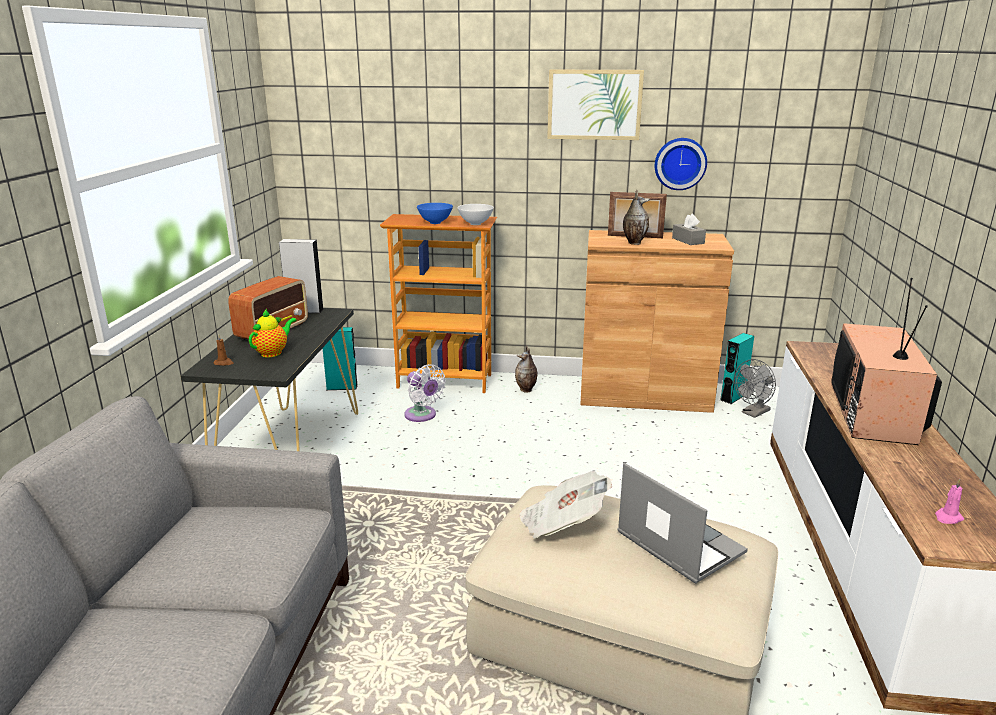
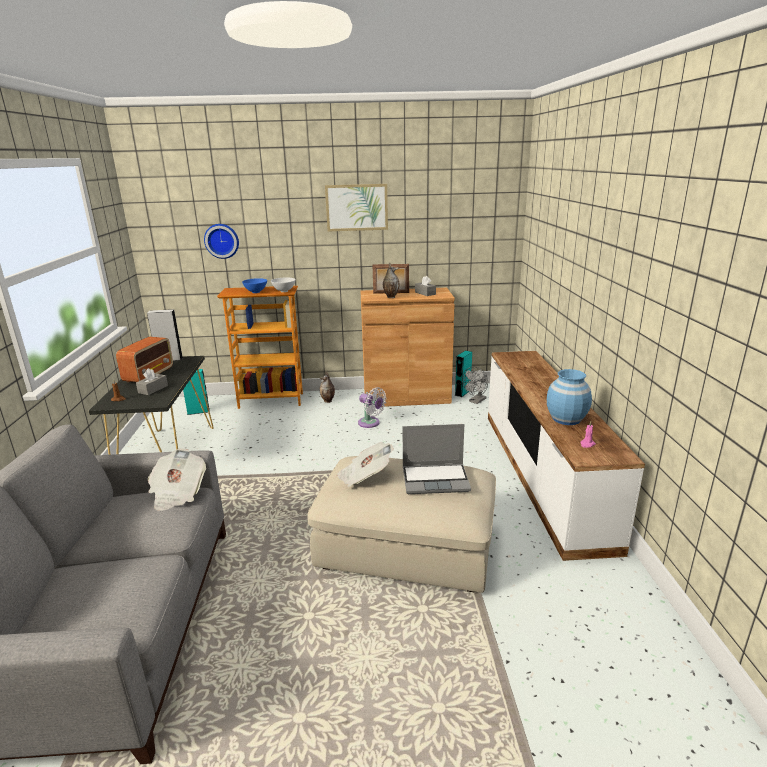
camera: 10 degrees left, 0 degrees up
teapot [249,309,297,357] -> grey tissue box [136,368,168,395]
white fan [404,364,446,422] -> white fan moved to [358,387,387,428]
laptop [617,463,748,583] -> laptop turned 135 degrees clockwise [402,424,471,494]
wall clock [655,138,707,190] -> wall clock moved to [204,224,239,259]
television [831,278,942,445] -> none
none -> newspaper [148,449,206,511]
none -> blue vase [547,369,592,425]

